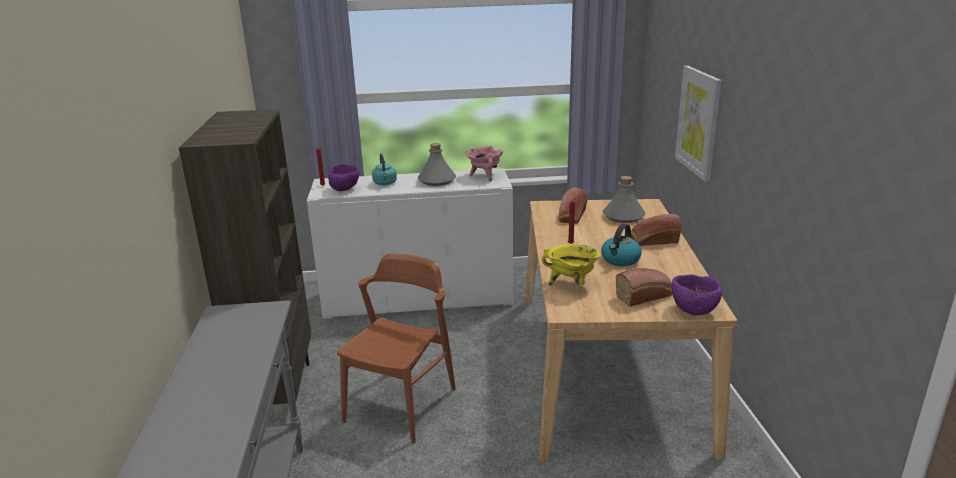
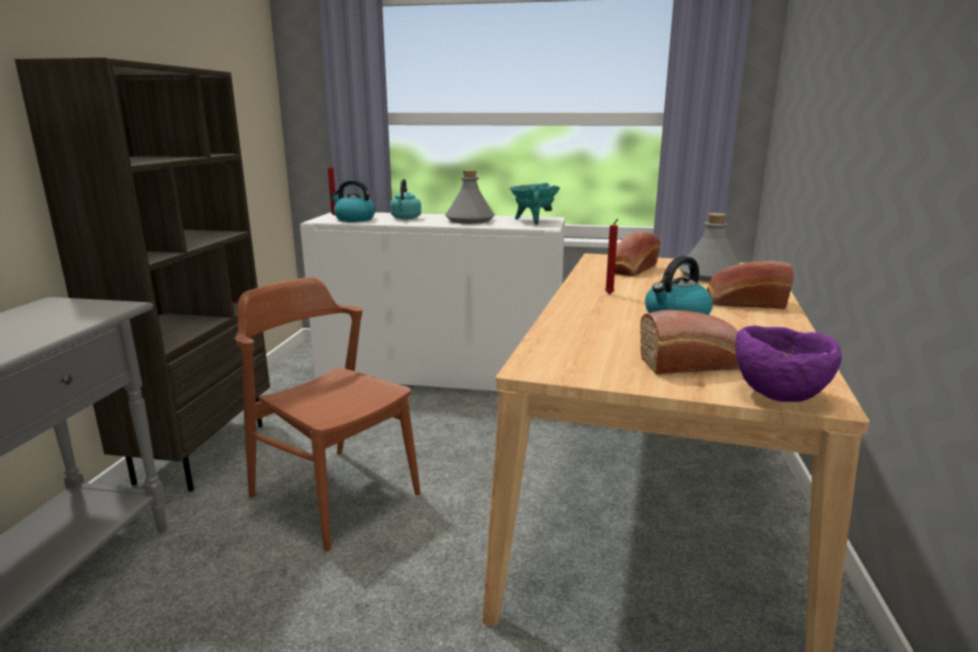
camera: 15 degrees right, 5 degrees down
purple bowl [328,163,359,191] -> kettle [330,180,375,222]
brown chair [337,254,456,444] -> brown chair turned 90 degrees counterclockwise [235,277,421,552]
pink cooking pot [466,146,504,182] -> turquoise cooking pot [510,183,560,225]
yellow cooking pot [542,244,600,286] -> none
picture [675,66,722,182] -> none

